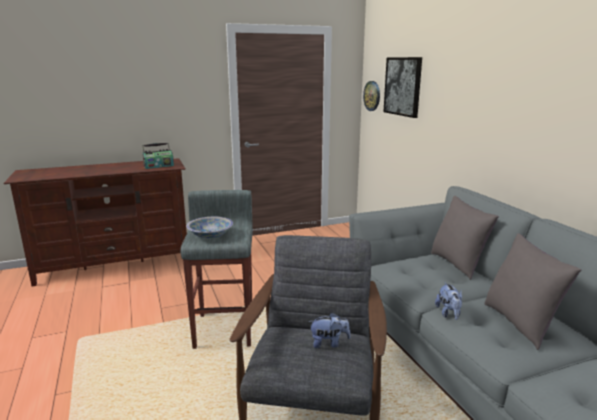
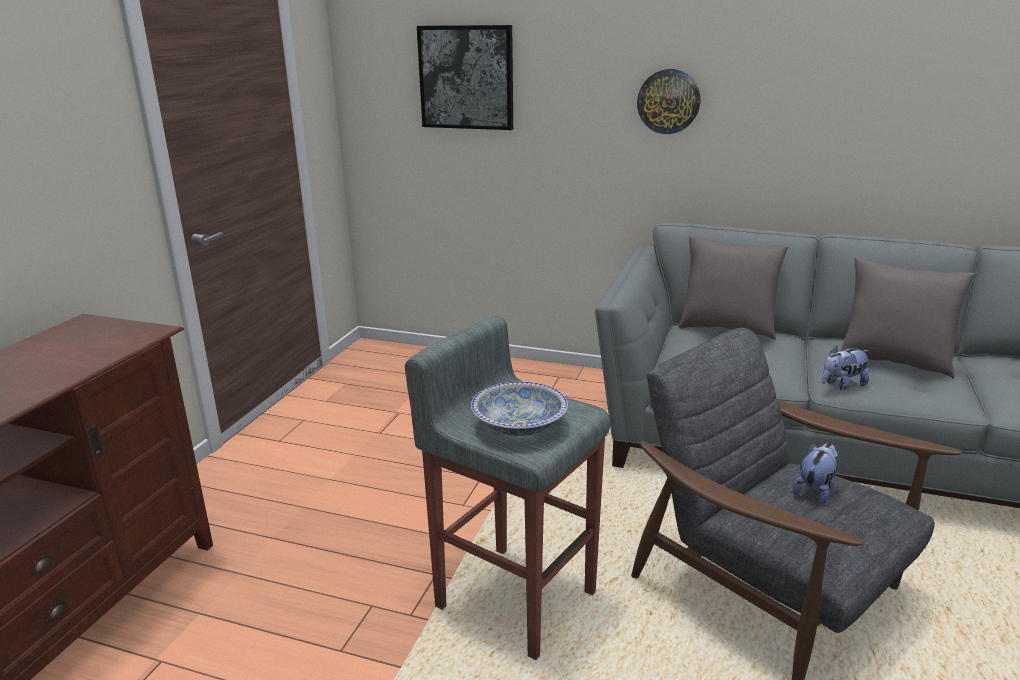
camera: 50 degrees left, 5 degrees up
radio [142,143,174,169] -> none
wall clock [363,81,380,111] -> wall clock moved to [637,69,701,134]
plush toy [435,282,462,320] -> plush toy turned 120 degrees clockwise [822,346,870,390]

